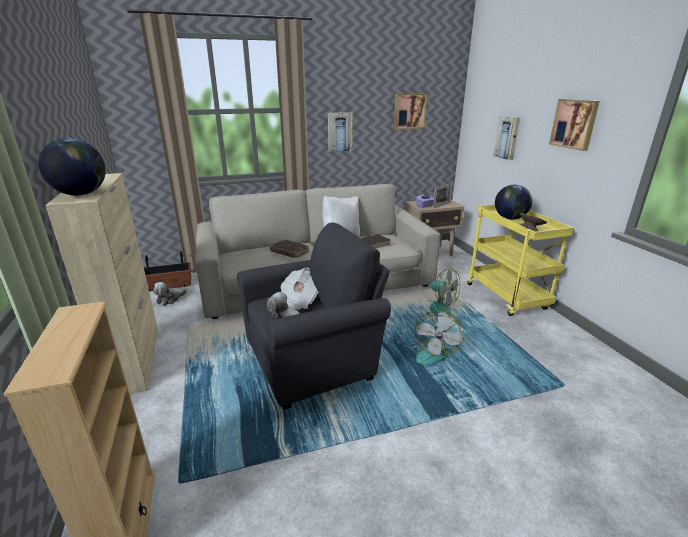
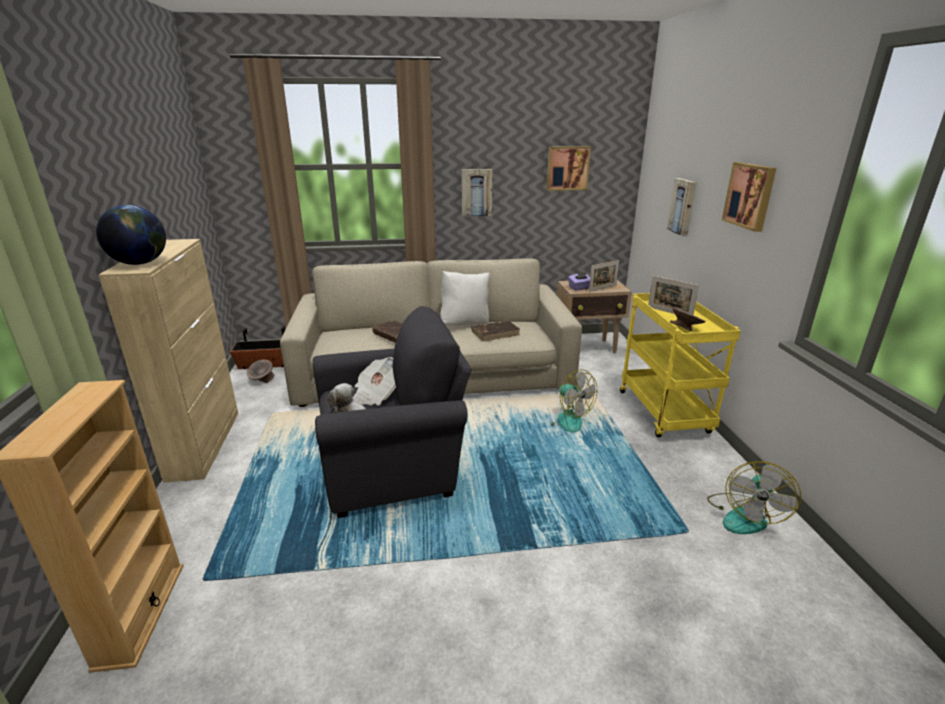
camera: 10 degrees right, 0 degrees up
plush toy [153,282,187,306] -> grey bowl [247,359,274,383]
fan [414,310,464,365] -> fan moved to [707,461,801,534]
globe [495,185,532,220] -> picture frame [648,276,699,315]

